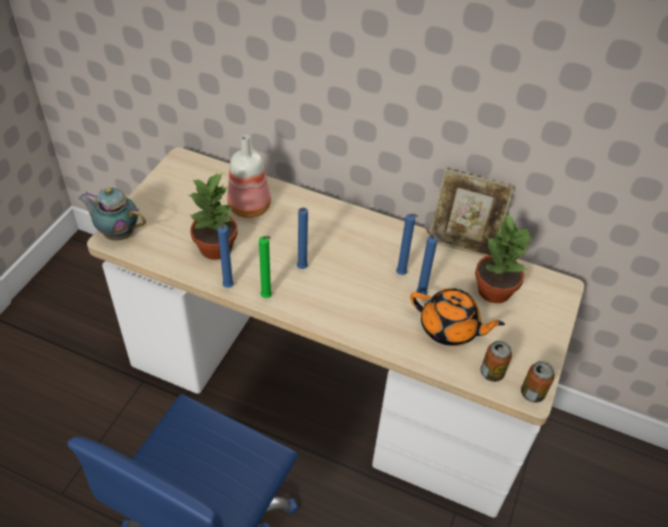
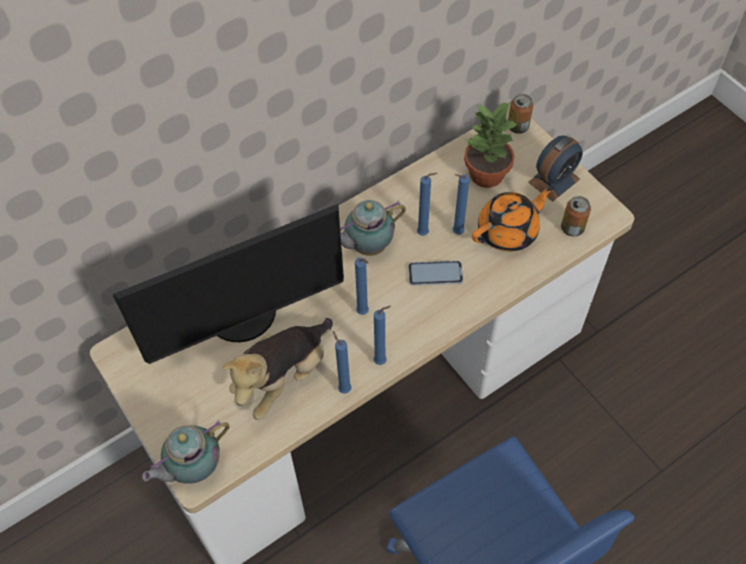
camera: 55 degrees left, 10 degrees up
potted plant [189,173,237,260] -> plush toy [222,318,333,420]
bottle [227,135,271,218] -> monitor [112,204,344,364]
green candle [259,236,272,298] -> blue candle [374,306,391,365]
picture frame [429,169,515,256] -> none
can [521,361,555,403] -> can moved to [508,94,533,134]
none -> teapot [340,200,406,256]
none -> phone [408,261,463,286]
none -> alarm clock [528,136,583,202]

